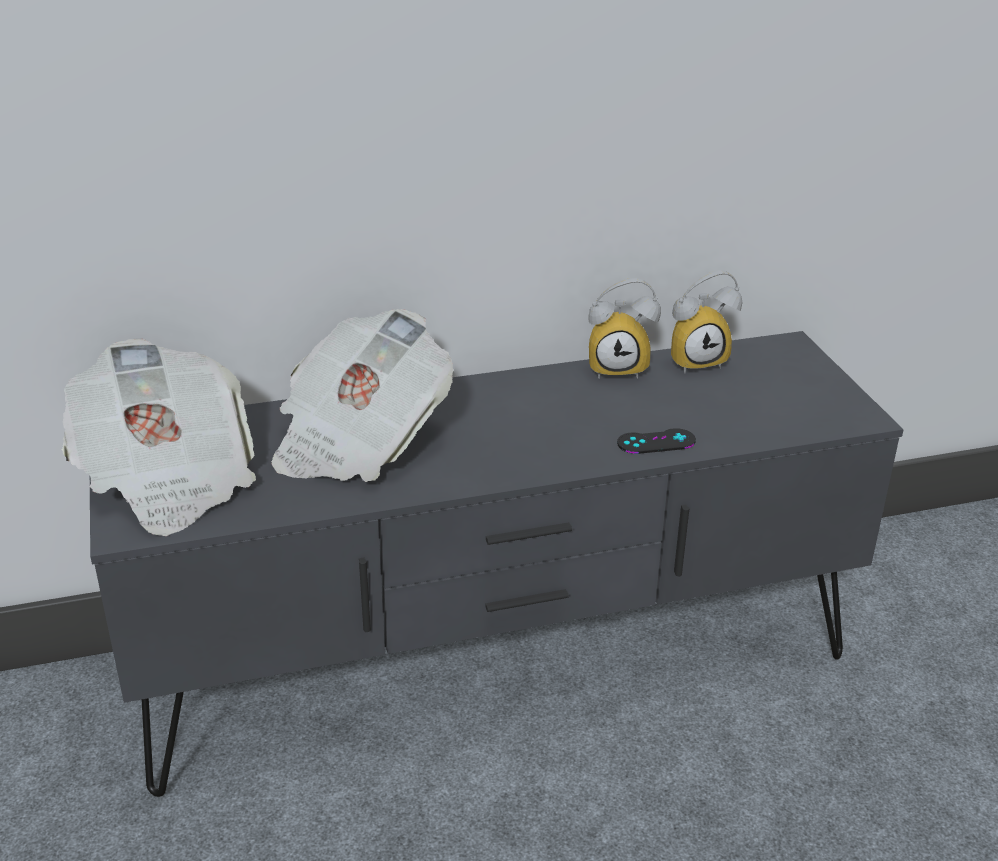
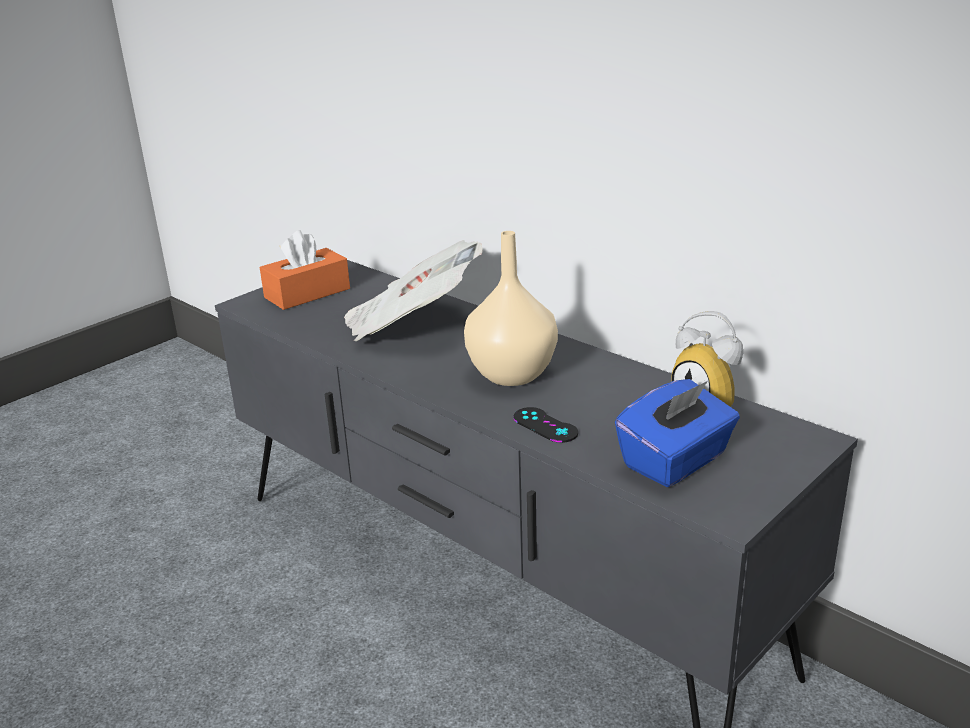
camera: 60 degrees right, 5 degrees down
newspaper [62,339,256,536] -> orange tissue box [260,230,350,310]
alarm clock [588,278,661,379] -> none
none -> beige vase [464,231,558,386]
none -> blue tissue box [615,379,740,487]

